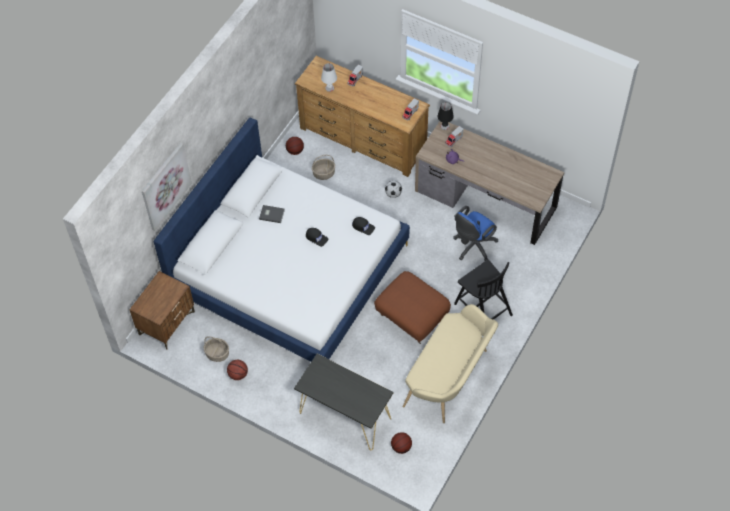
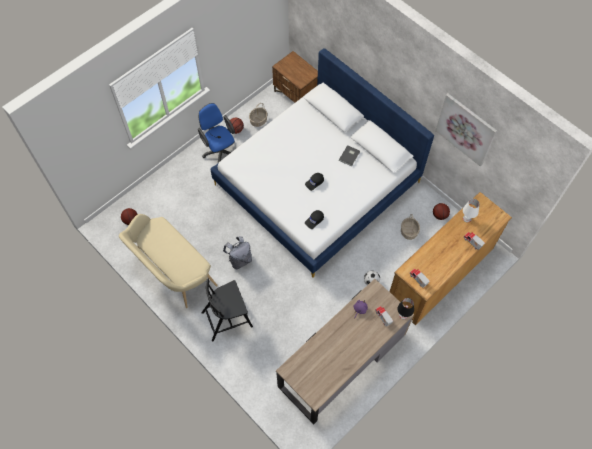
camera: 105 degrees right, 5 degrees up
picture [142,143,192,231] -> picture moved to [435,94,497,167]
black console table [294,354,394,450] -> none
brown ottoman [374,271,451,344] -> grey backpack [223,236,252,269]
blue office chair [453,206,498,261] -> blue office chair moved to [198,103,235,163]

